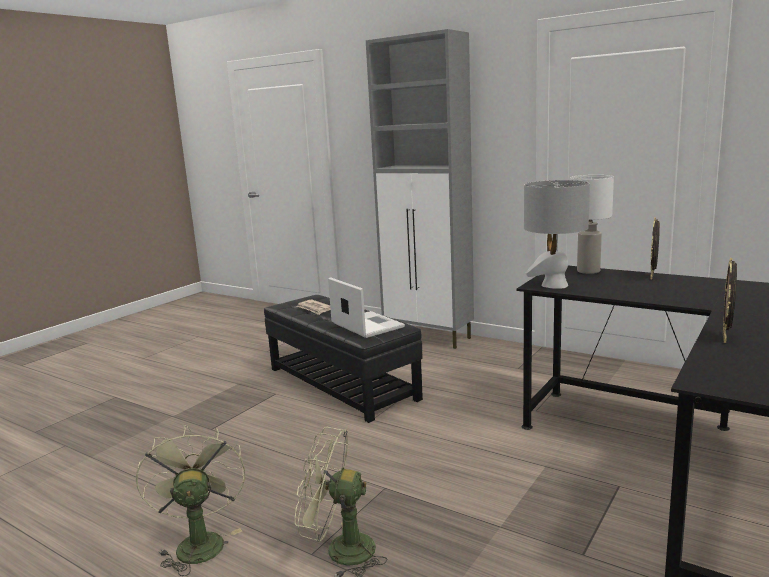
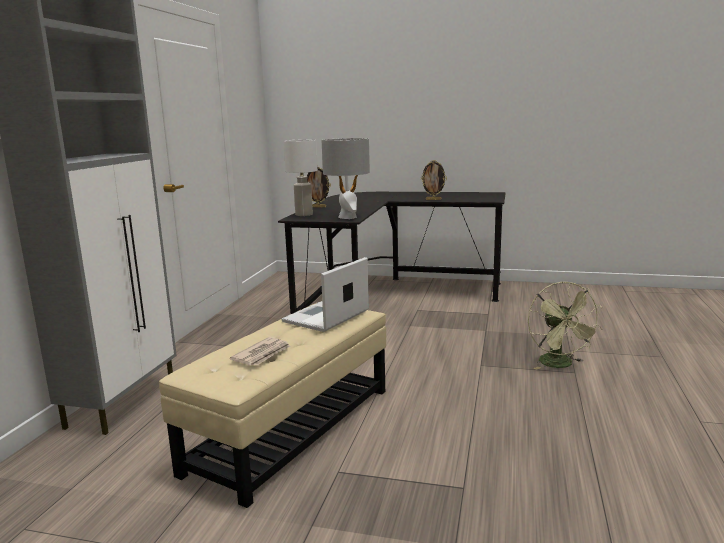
camera: 110 degrees left, 0 degrees up
green fan [136,425,245,576] -> none
black ottoman [264,295,423,423] -> beige ottoman [159,303,386,508]

